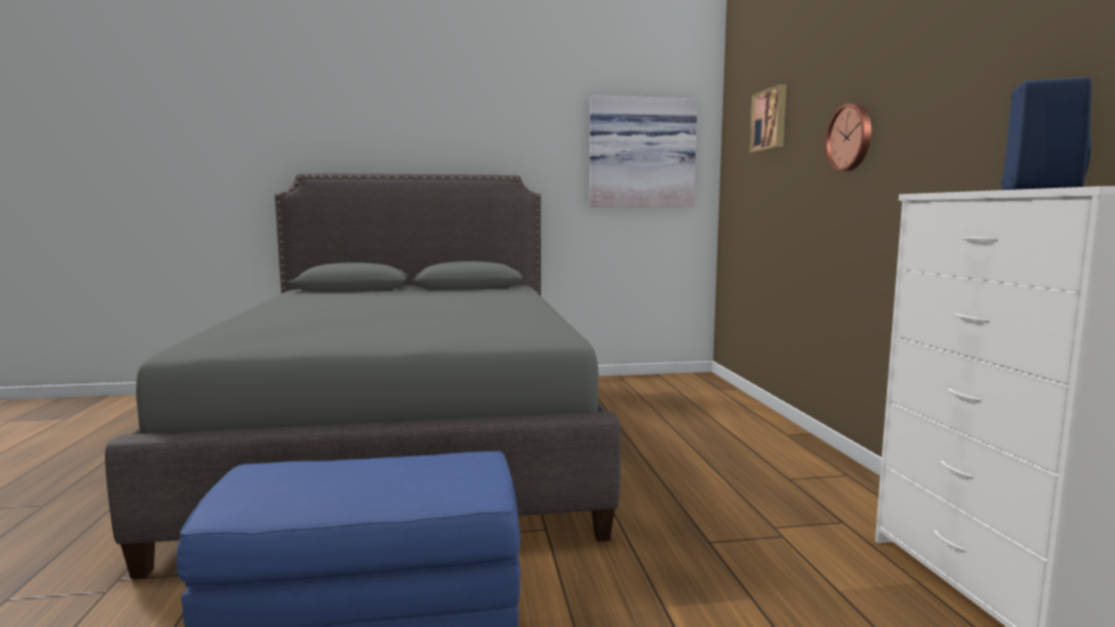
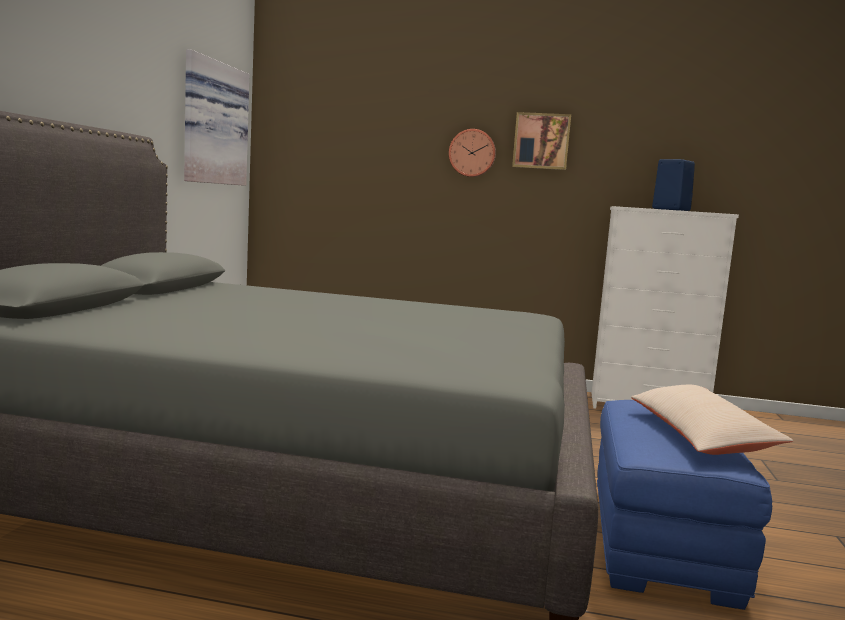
camera: 70 degrees left, 0 degrees up
picture [750,84,787,153] -> picture moved to [512,112,571,170]
none -> beige pillow [631,385,793,455]

